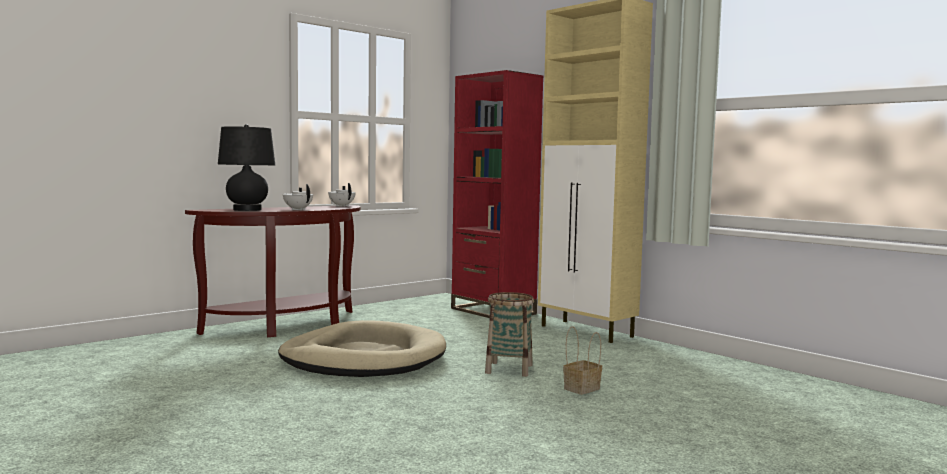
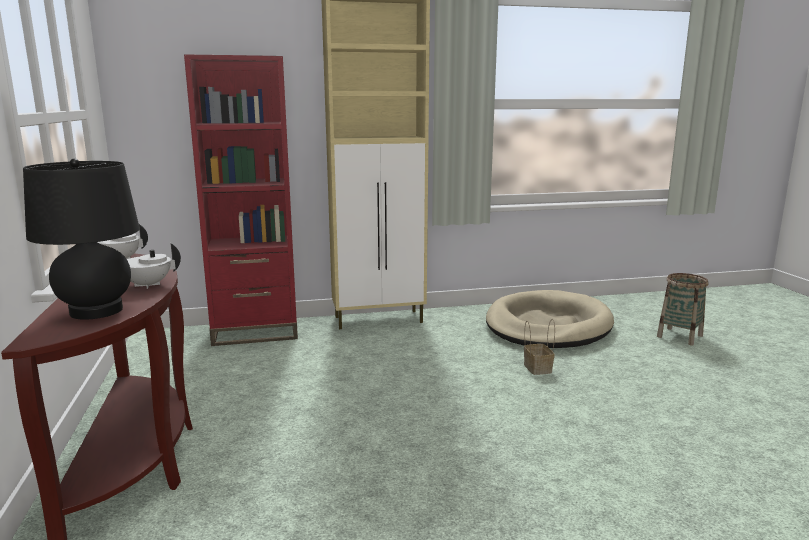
camera: 60 degrees left, 10 degrees up
beige dog bed [278,320,446,377] -> beige dog bed moved to [486,290,614,348]
basket [485,292,534,377] -> basket moved to [657,273,709,346]

